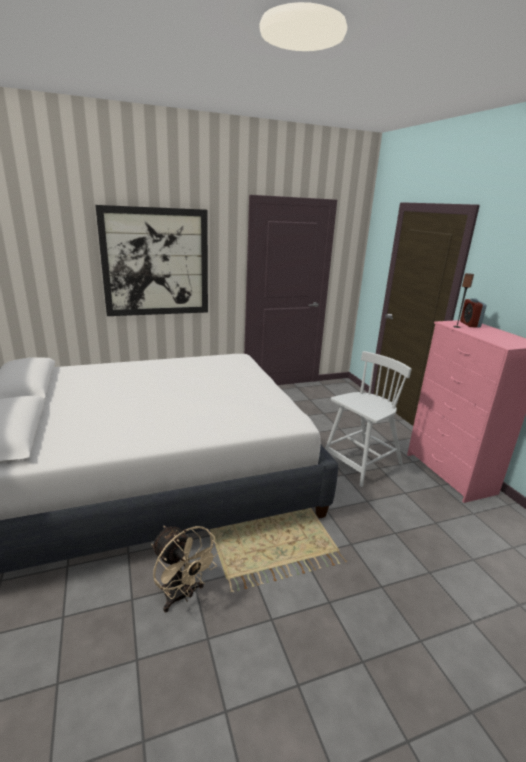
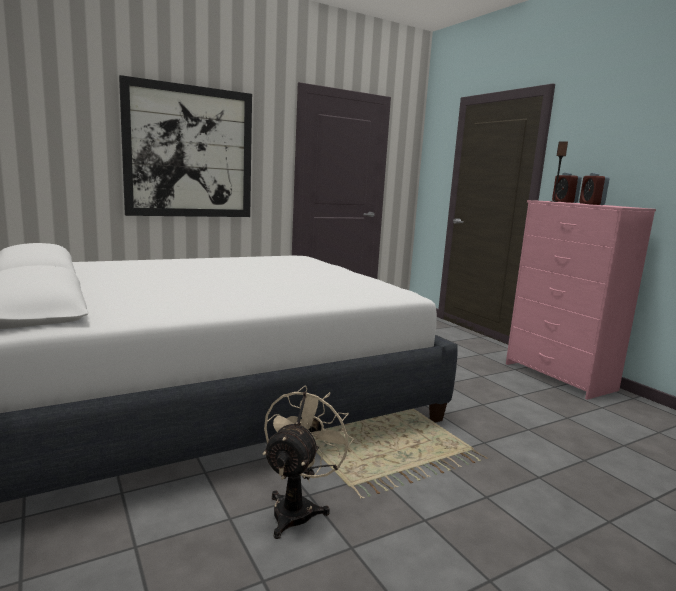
camera: 10 degrees left, 10 degrees down
beige fan [151,526,221,613] -> beige fan turned 105 degrees counterclockwise [263,386,354,539]
white chair [325,351,412,487] -> none
none -> alarm clock [579,173,610,205]

